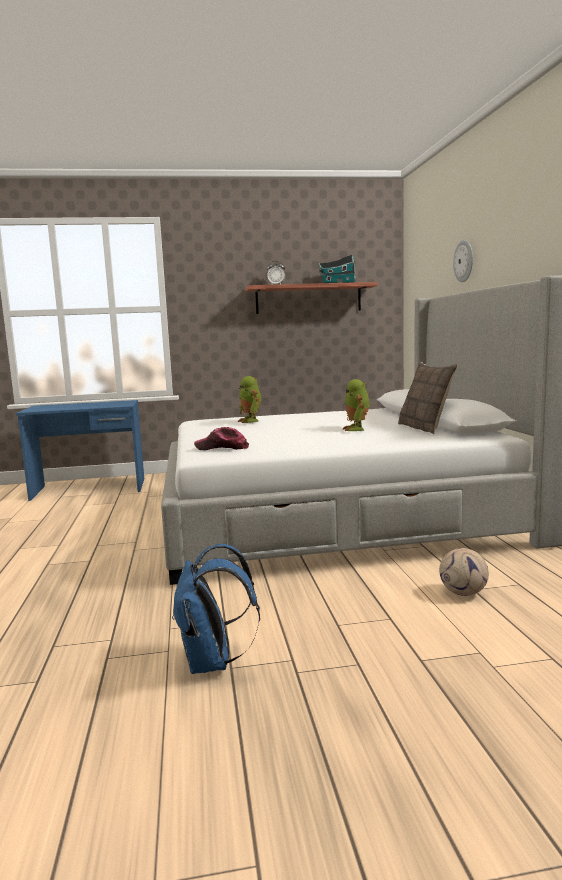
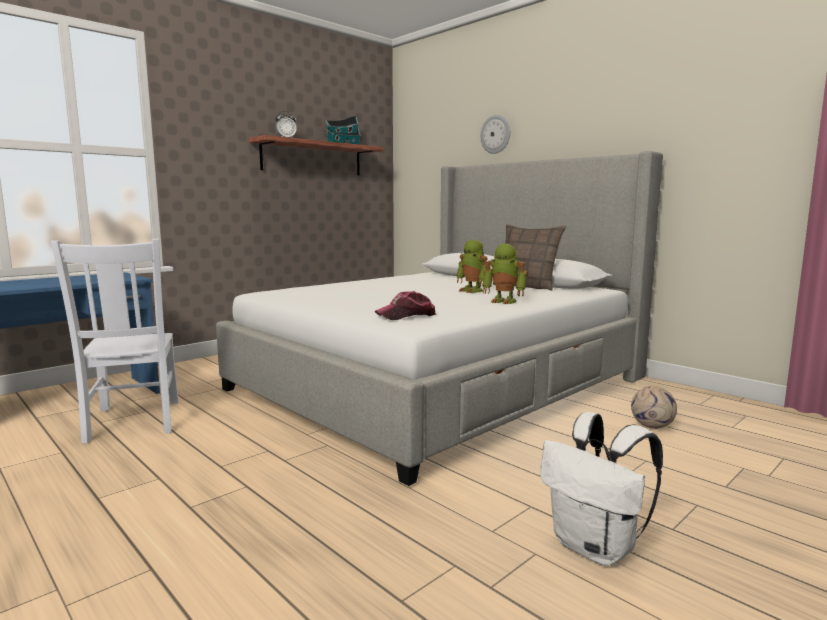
camera: 35 degrees left, 0 degrees up
blue backpack [172,544,260,674] -> white backpack [540,412,663,566]
toy robot [238,376,262,423] -> toy robot moved to [482,244,528,304]
none -> white chair [51,239,179,443]

